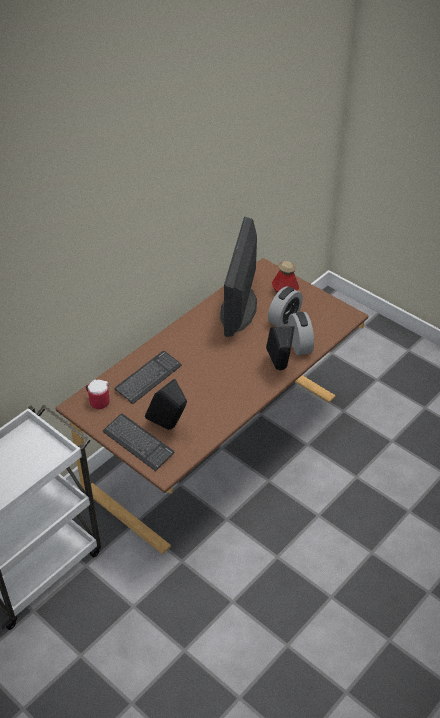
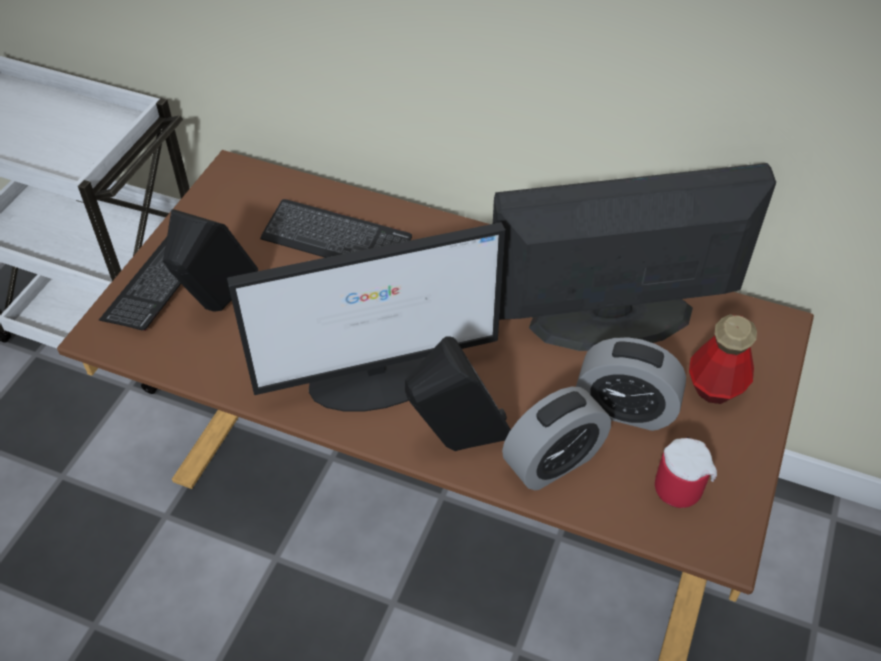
camera: 70 degrees right, 5 degrees up
mug [86,379,110,409] -> mug moved to [655,437,717,508]
none -> monitor [227,222,505,412]

